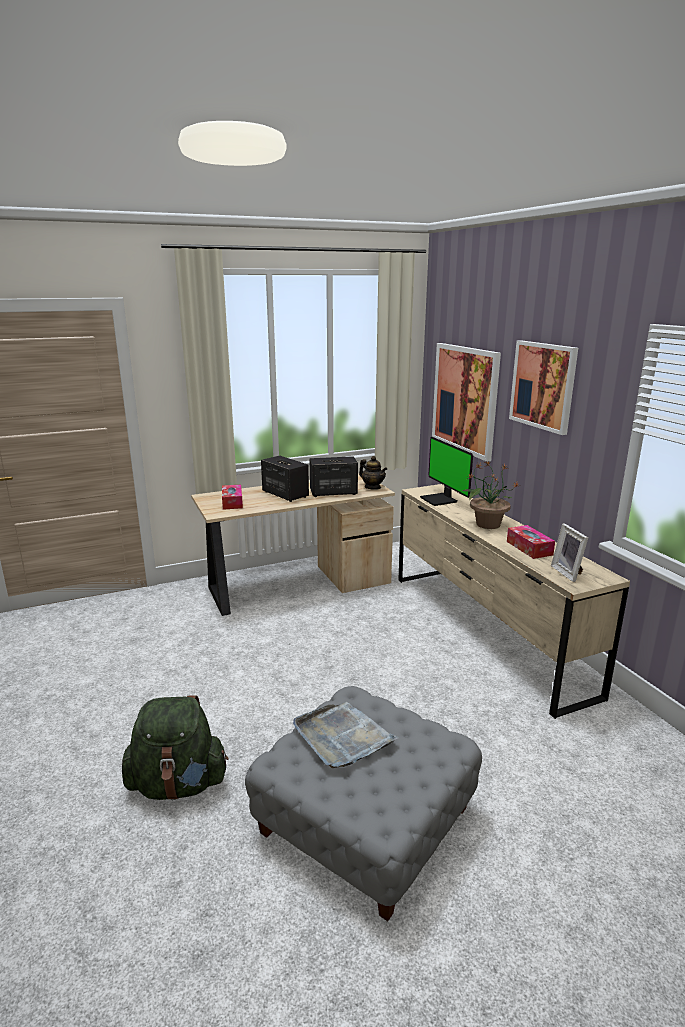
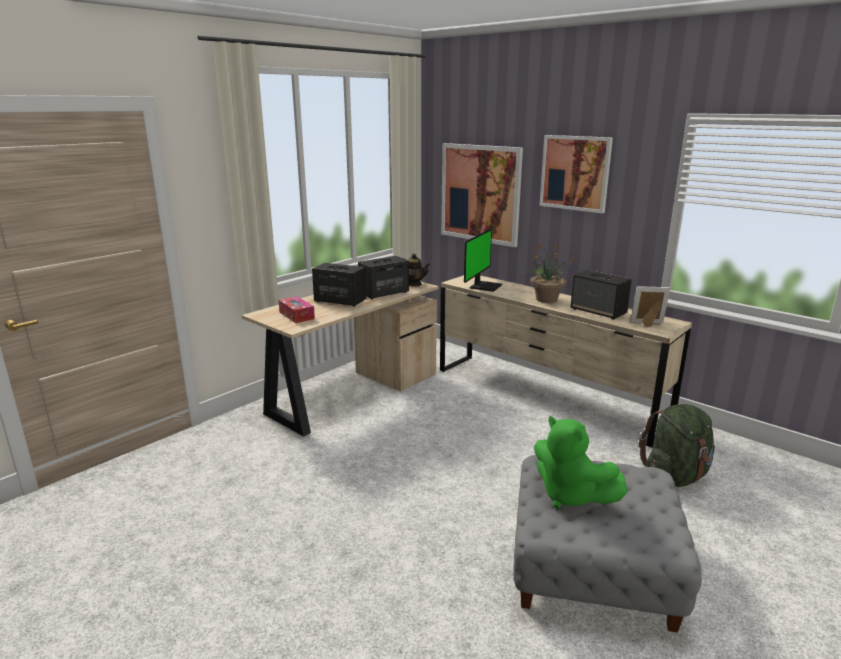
camera: 25 degrees left, 0 degrees up
green backpack [122,696,229,800] -> green backpack moved to [638,404,715,487]
grey tray [293,702,398,768] -> green plush toy [534,416,628,508]
monitor [420,437,473,506] -> monitor turned 105 degrees counterclockwise [464,229,502,292]
tissue box [507,525,555,559] -> speaker [570,270,632,320]
picture frame [551,523,588,582] -> picture frame turned 135 degrees clockwise [630,286,670,327]

